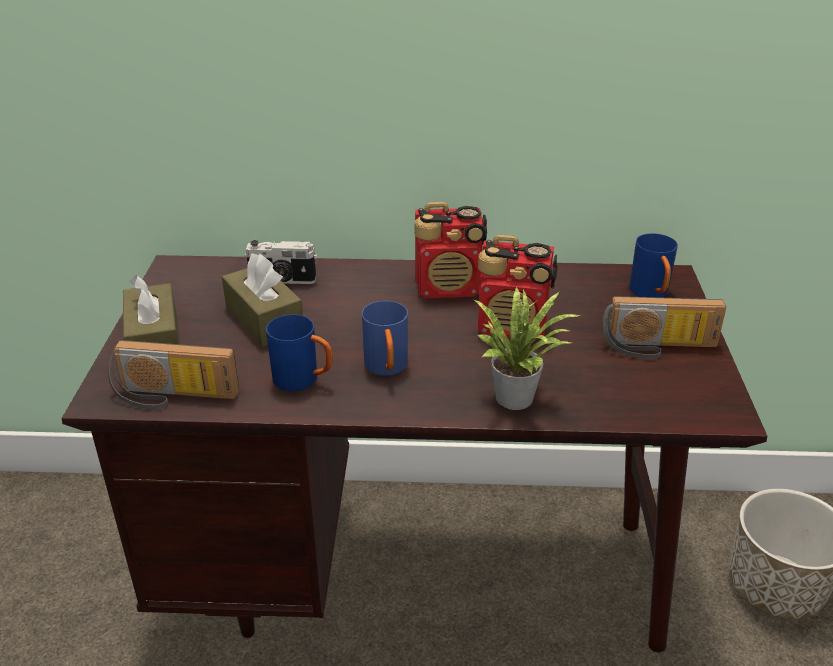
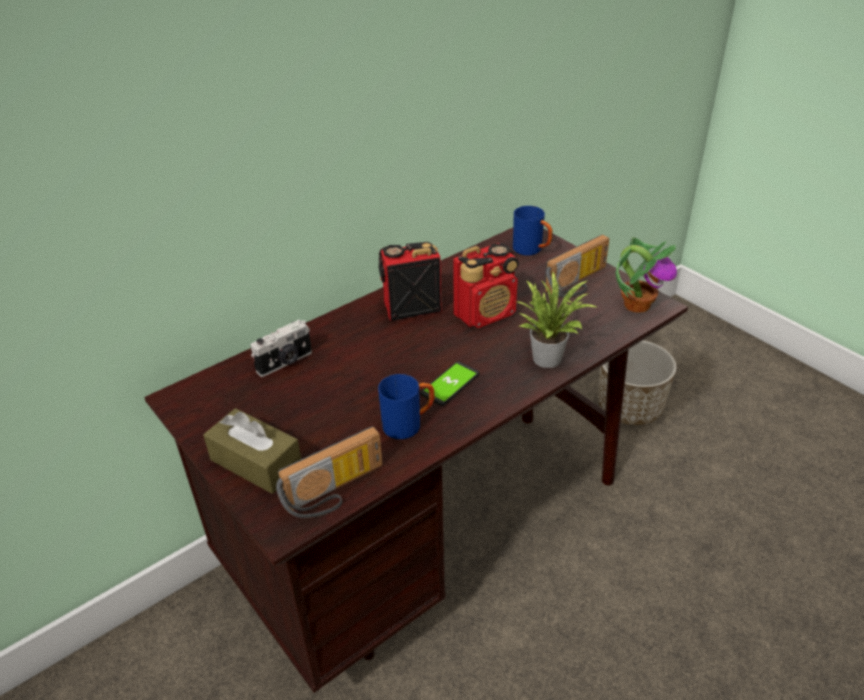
camera: 40 degrees left, 5 degrees up
brown tissue box [222,253,303,347] -> none
blue mug [362,301,408,376] -> phone [420,361,479,406]
radio [414,202,487,298] -> radio turned 150 degrees counterclockwise [379,242,442,321]
none -> potted plant [615,237,677,313]

